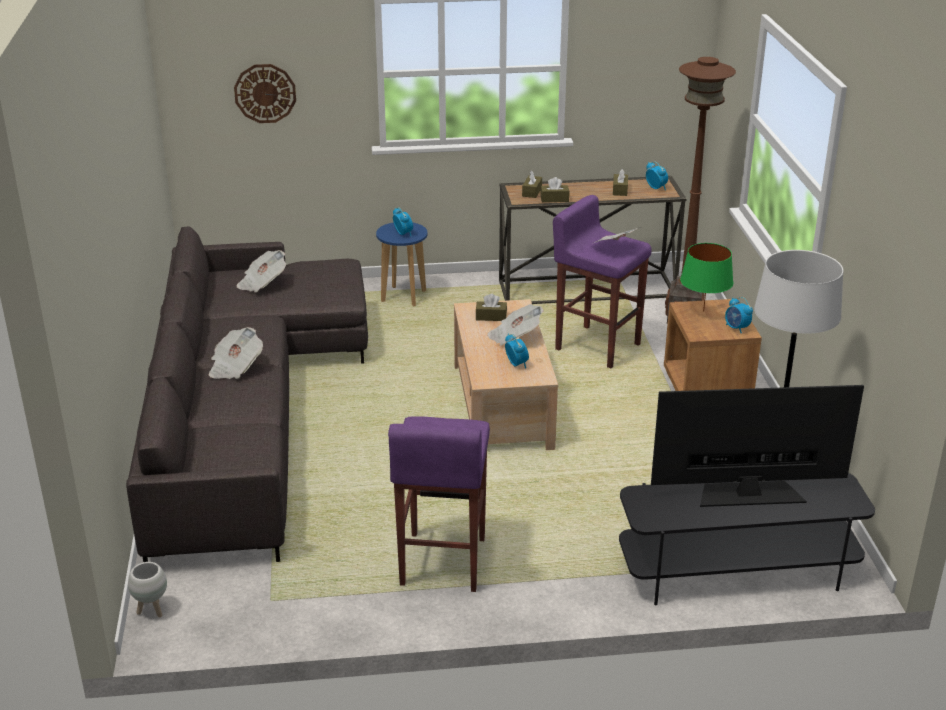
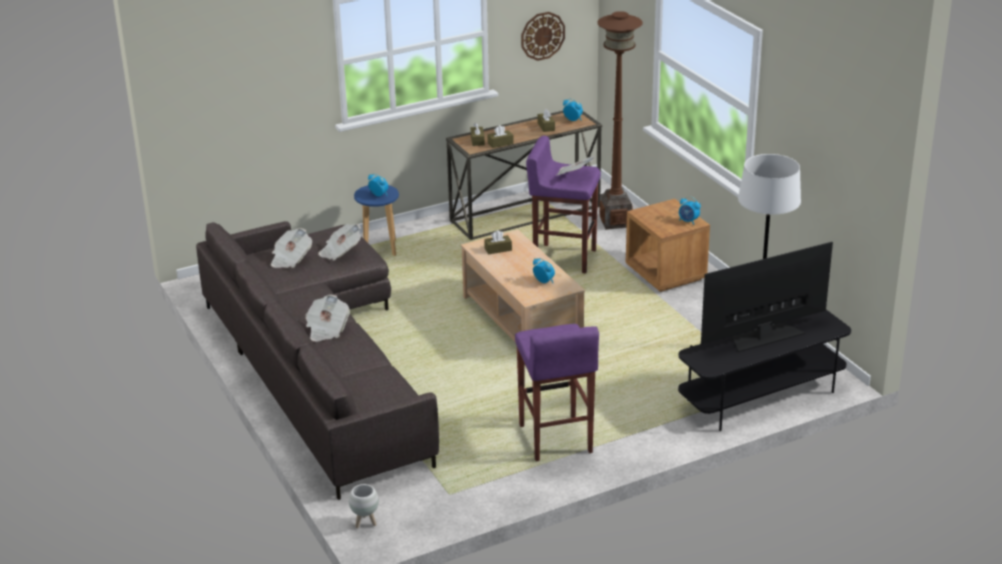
camera: 20 degrees left, 0 degrees up
wall clock [234,64,296,123] -> wall clock moved to [521,12,565,61]
newspaper [487,304,544,346] -> newspaper moved to [318,224,361,261]
green table lamp [680,243,733,312] -> none

